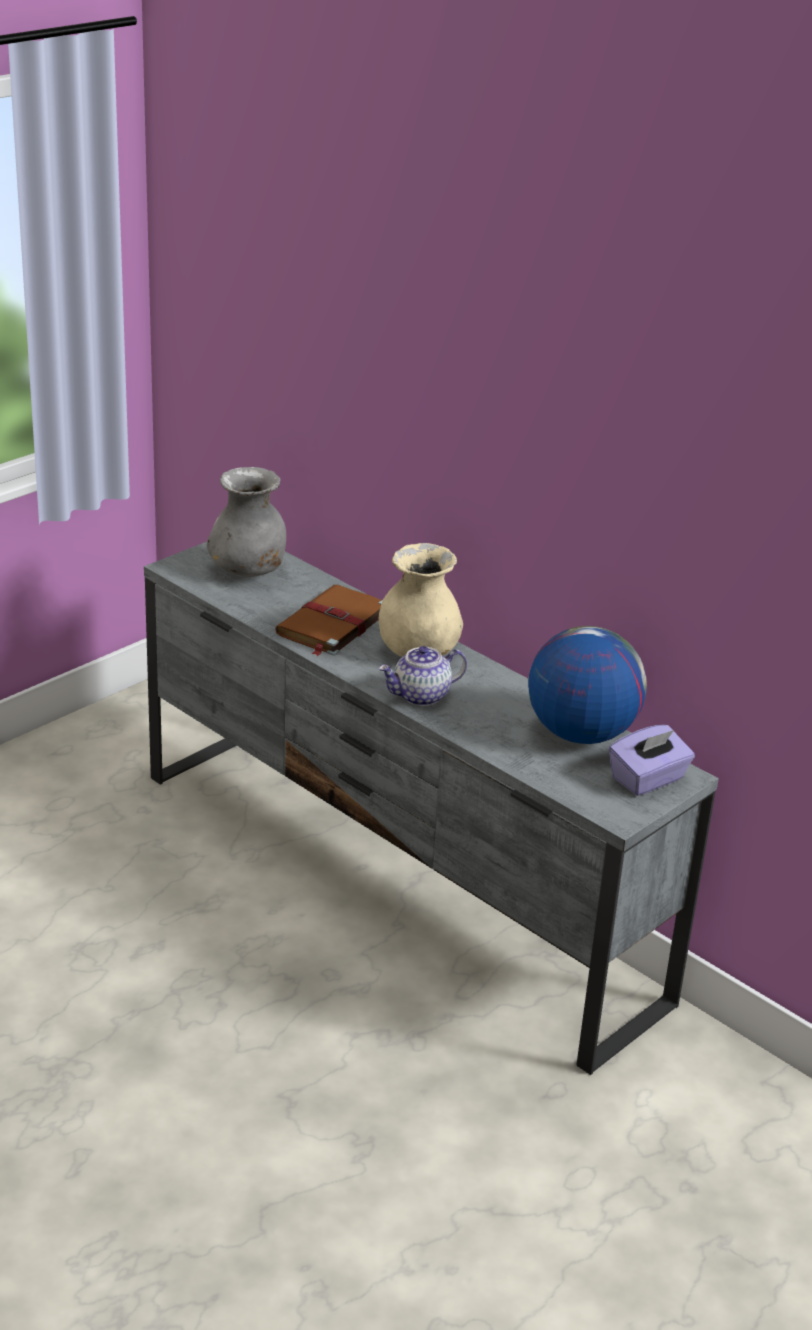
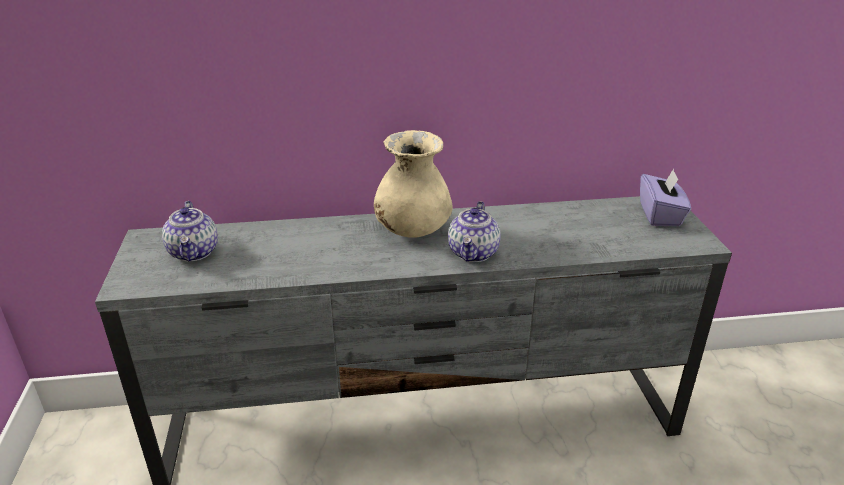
camera: 50 degrees left, 0 degrees up
grey vase [207,467,286,577] -> teapot [162,201,218,261]
brown book [275,585,383,656] -> none
globe [528,626,647,744] -> none

